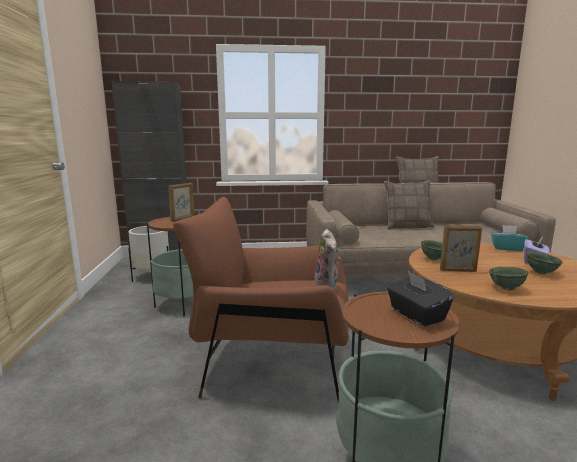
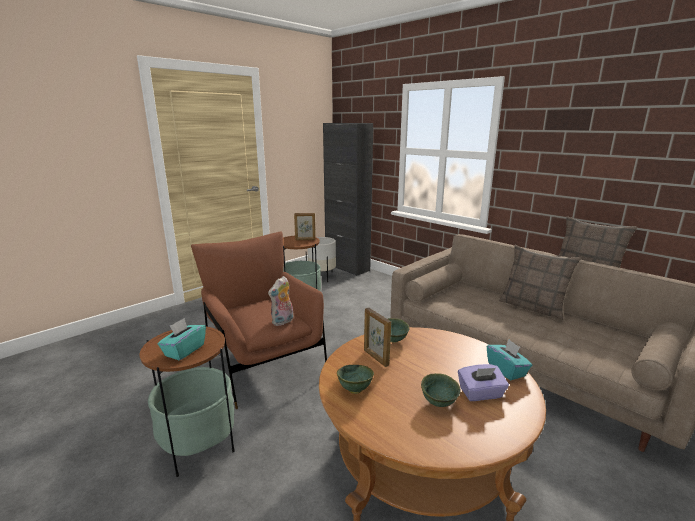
camera: 50 degrees right, 5 degrees up
black tissue box [387,271,454,326] -> turquoise tissue box [158,318,206,360]

